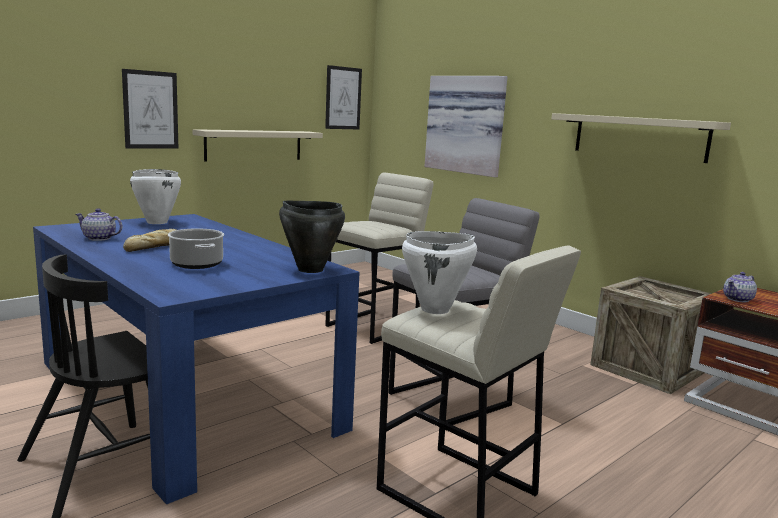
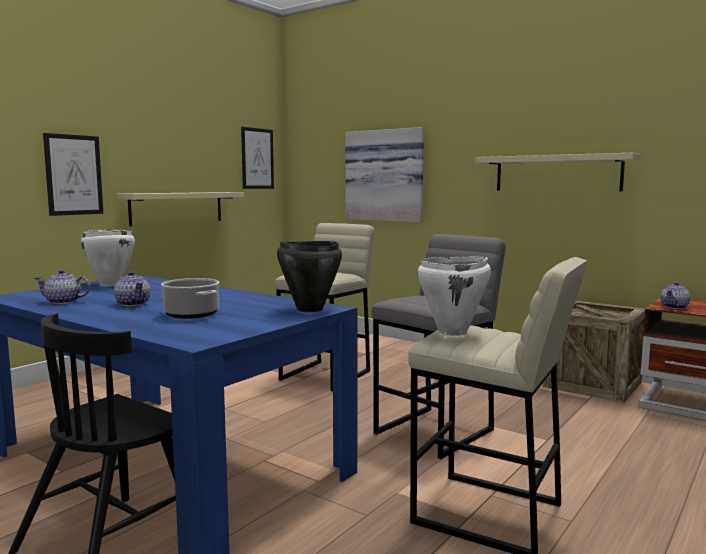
camera: 10 degrees left, 5 degrees down
bread [123,229,176,252] -> teapot [114,271,151,306]

